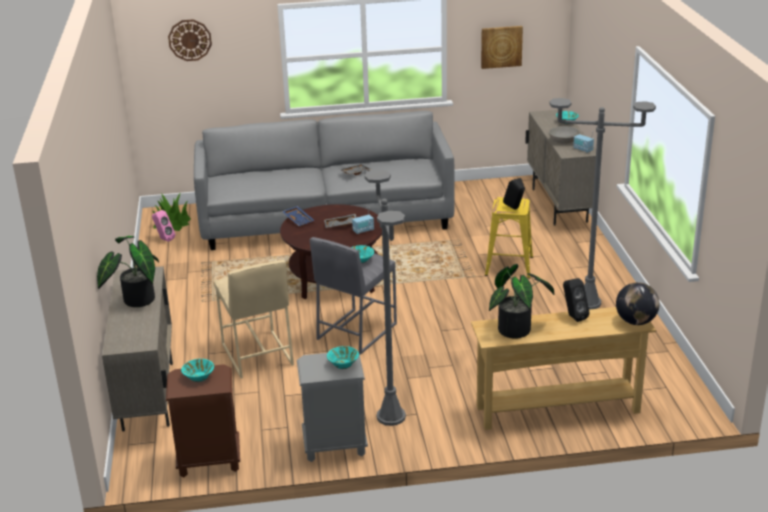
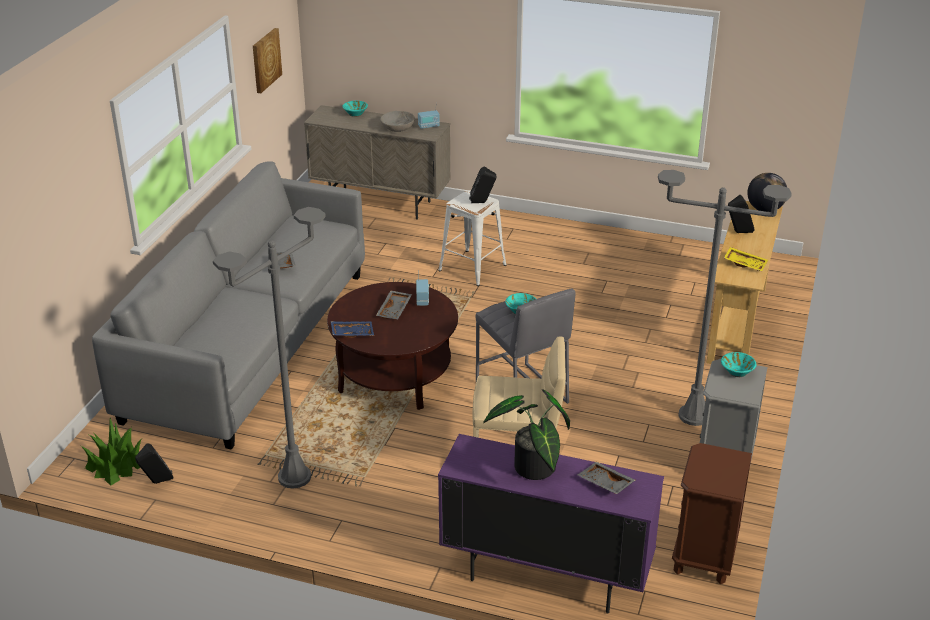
camera: 65 degrees left, 5 degrees up
beige cabinet [102,266,173,432] -> purple cabinet [438,434,664,614]
pink speaker [152,210,175,242] -> black speaker [135,443,173,484]
wall clock [168,19,212,61] -> none
turquoise bowl [181,359,214,382] -> none
yellow stool [485,197,533,279] -> white stool [438,190,507,286]
potted plant [489,264,554,339] -> yellow tray [724,247,768,271]
grey floor lamp [550,98,656,310] -> grey floor lamp moved to [213,207,326,489]
none -> grey tray [577,462,636,494]

